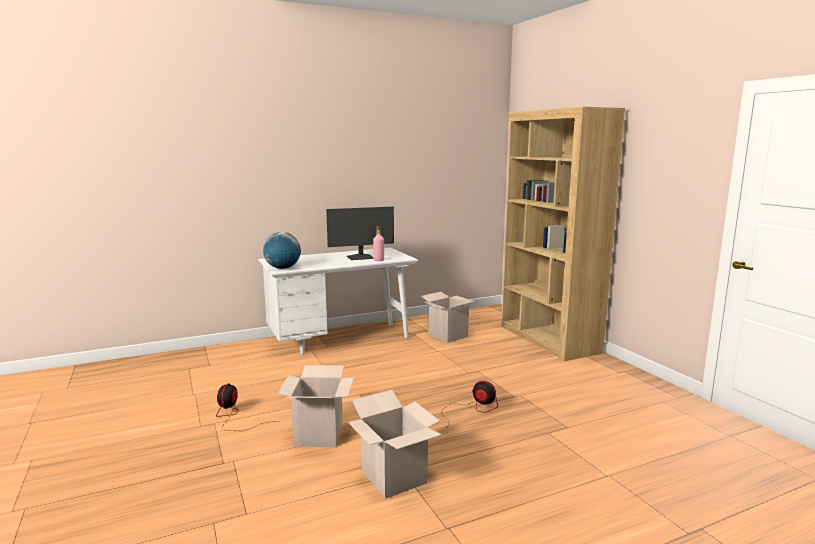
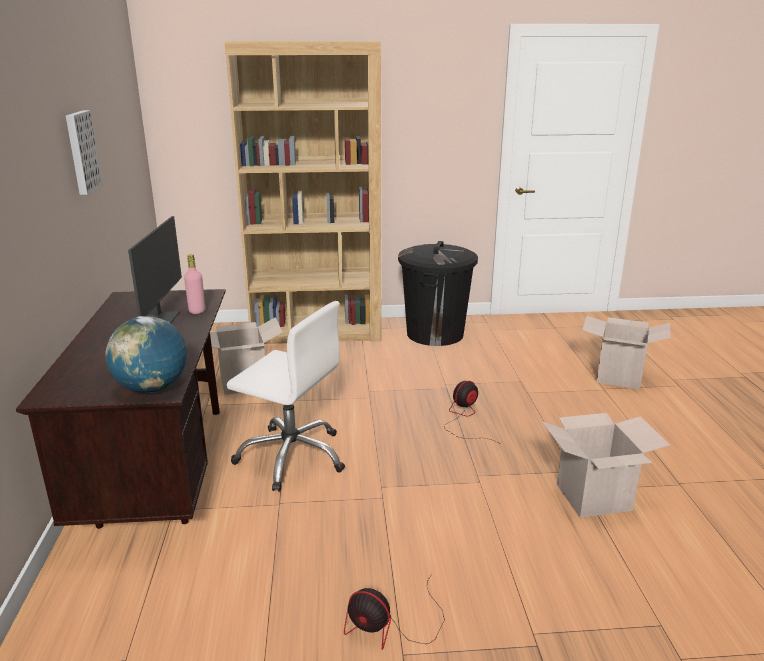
camera: 70 degrees left, 10 degrees up
white desk [258,248,418,355] -> brown desk [16,289,226,529]
cardboard box [278,365,354,447] -> cardboard box moved to [582,316,670,390]
none -> picture [66,110,102,195]
none -> white office chair [227,301,345,491]
none -> black trash can [398,241,478,346]

